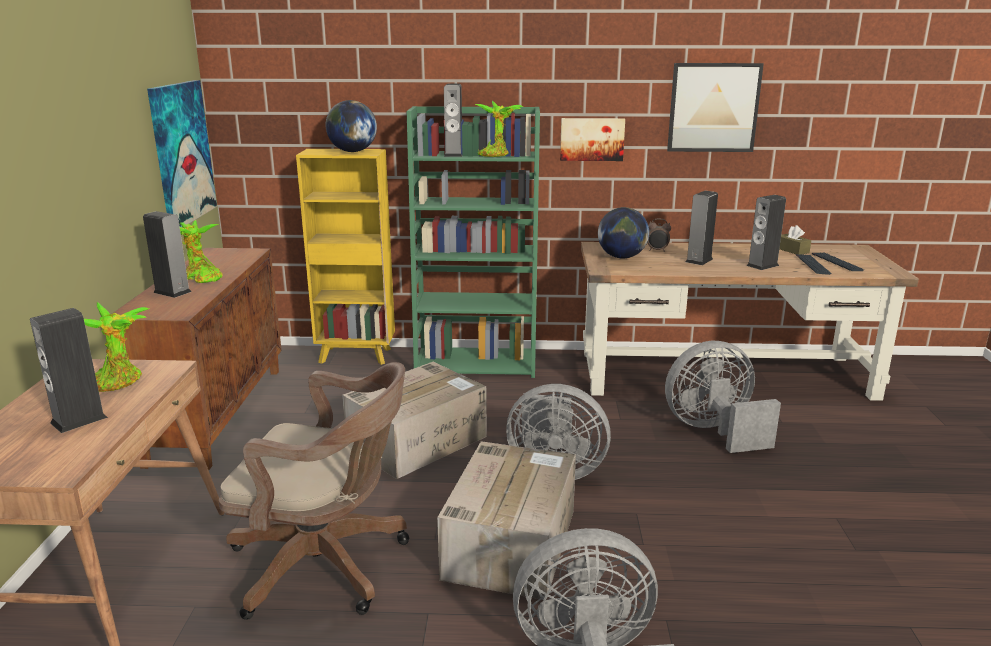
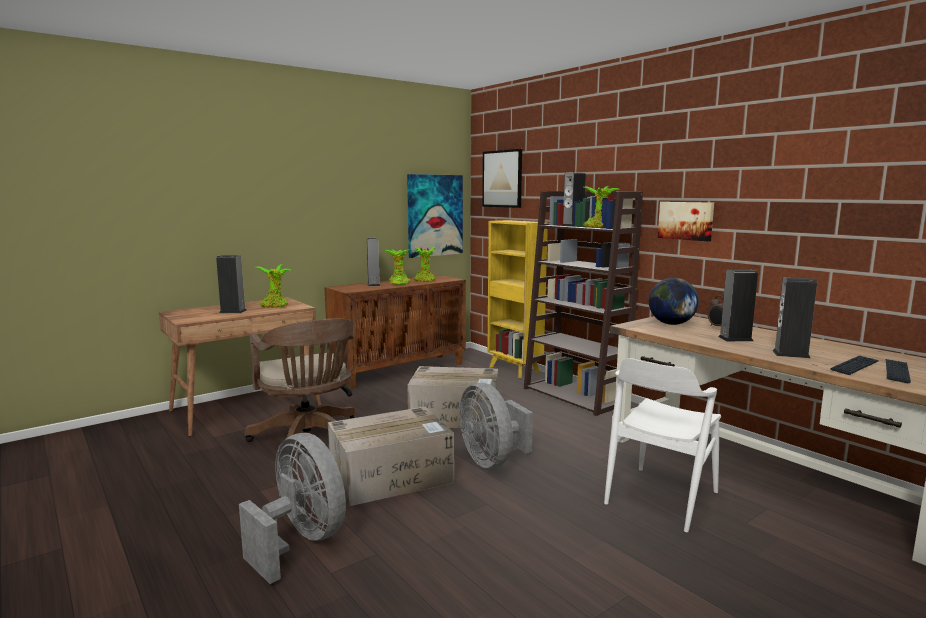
camera: 50 degrees right, 10 degrees down
globe [326,100,377,152] -> none
green bookcase [407,106,540,378] -> brown bookcase [524,191,643,416]
grey fan [665,341,781,453] -> white chair [604,358,721,532]
picture [667,63,764,152] -> picture moved to [482,149,522,208]
brown tissue box [779,225,811,255] -> none
none -> potted plant [413,247,438,282]

